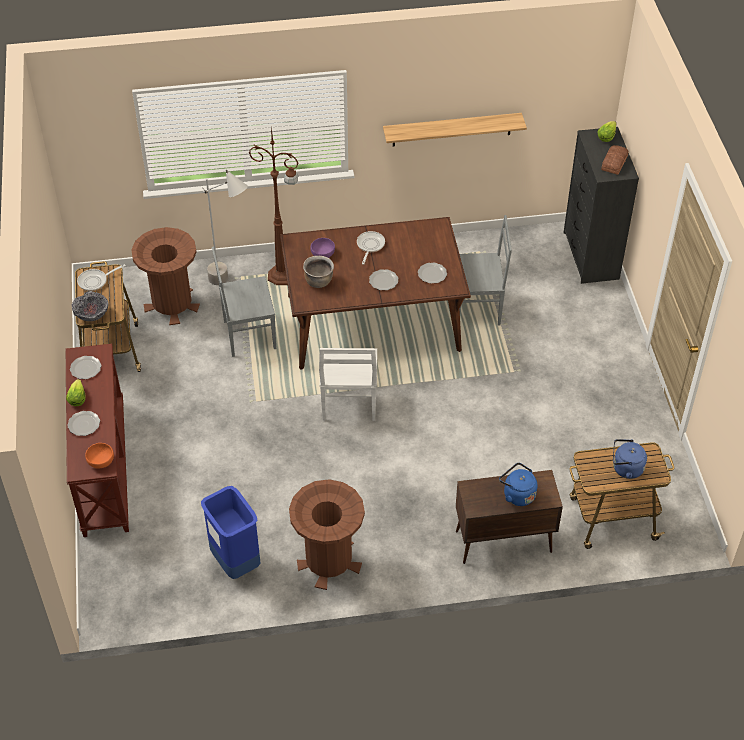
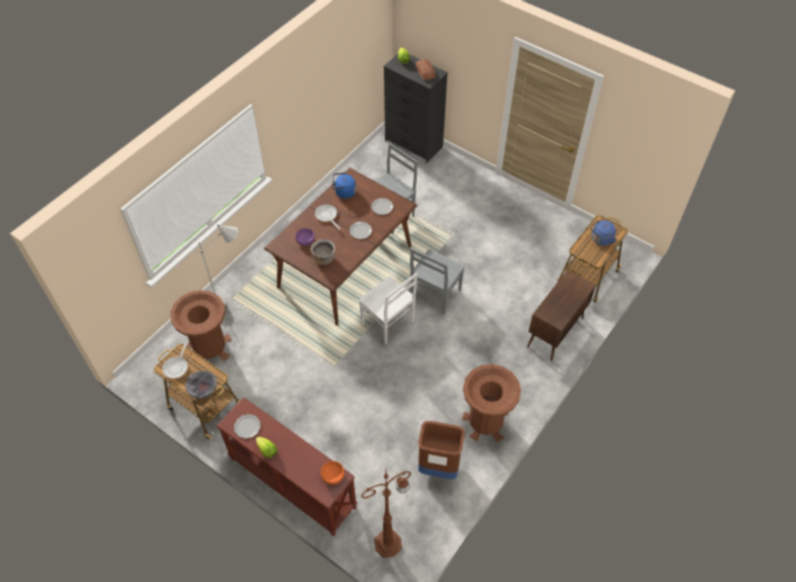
camera: 45 degrees left, 5 degrees up
plate [67,411,100,436] -> none
blue trash can [201,486,261,579] -> brown trash can [418,421,465,479]
grey chair [212,247,276,357] -> grey chair moved to [410,248,465,314]
brown floor lamp [249,127,298,285] -> brown floor lamp moved to [361,471,411,558]
shelf [383,113,527,146] -> none
blue kettle [499,463,538,506] -> blue kettle moved to [332,172,356,199]

